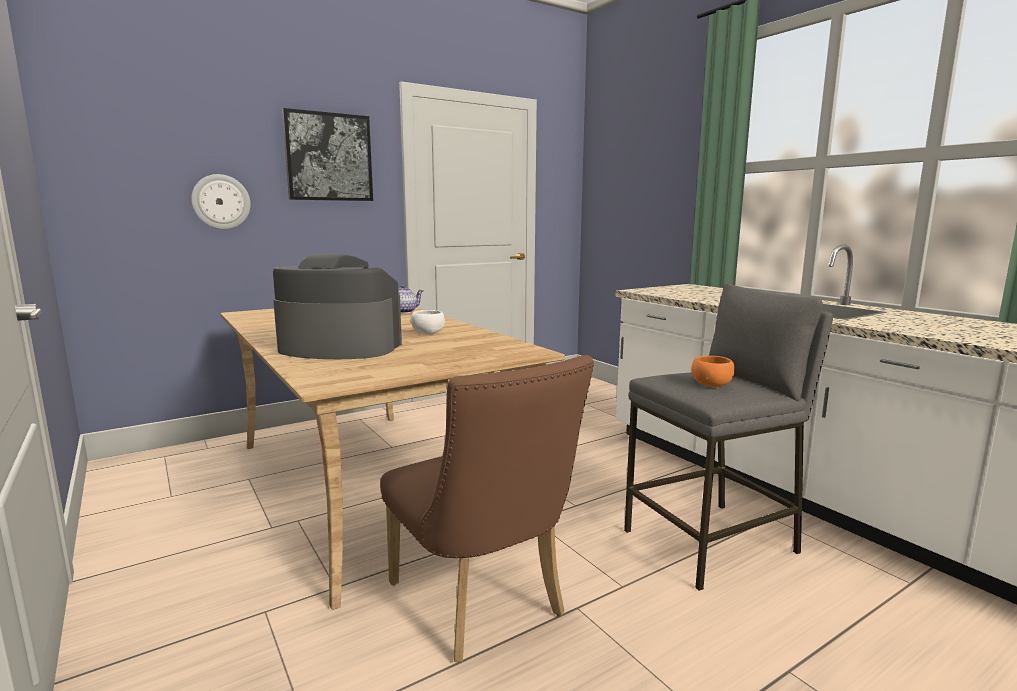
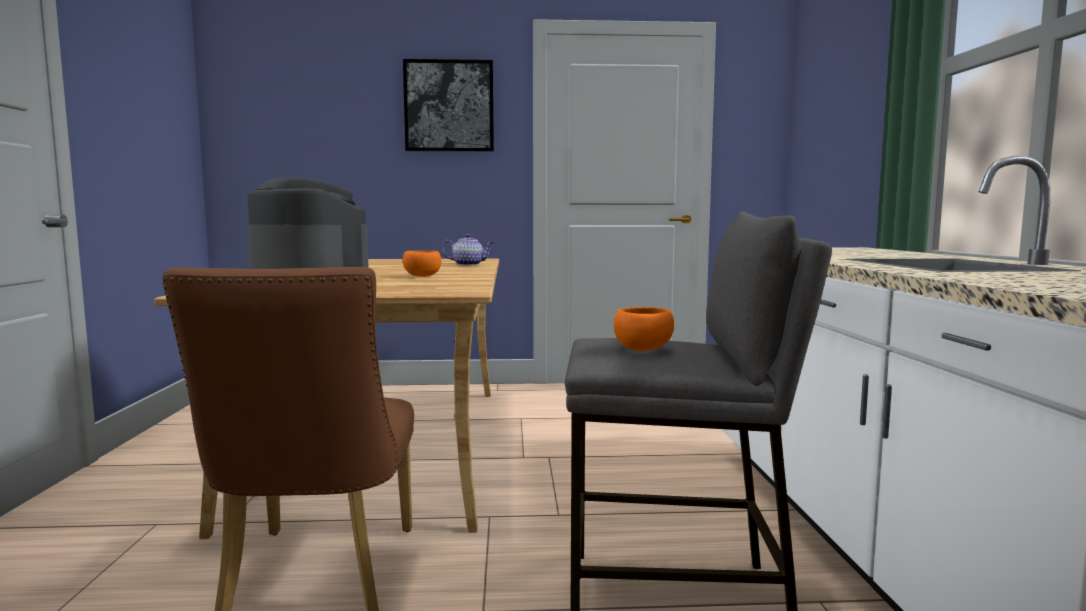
camera: 30 degrees right, 5 degrees down
wall clock [191,174,251,229] -> none
white bowl [411,310,445,334] -> orange bowl [403,251,441,277]

